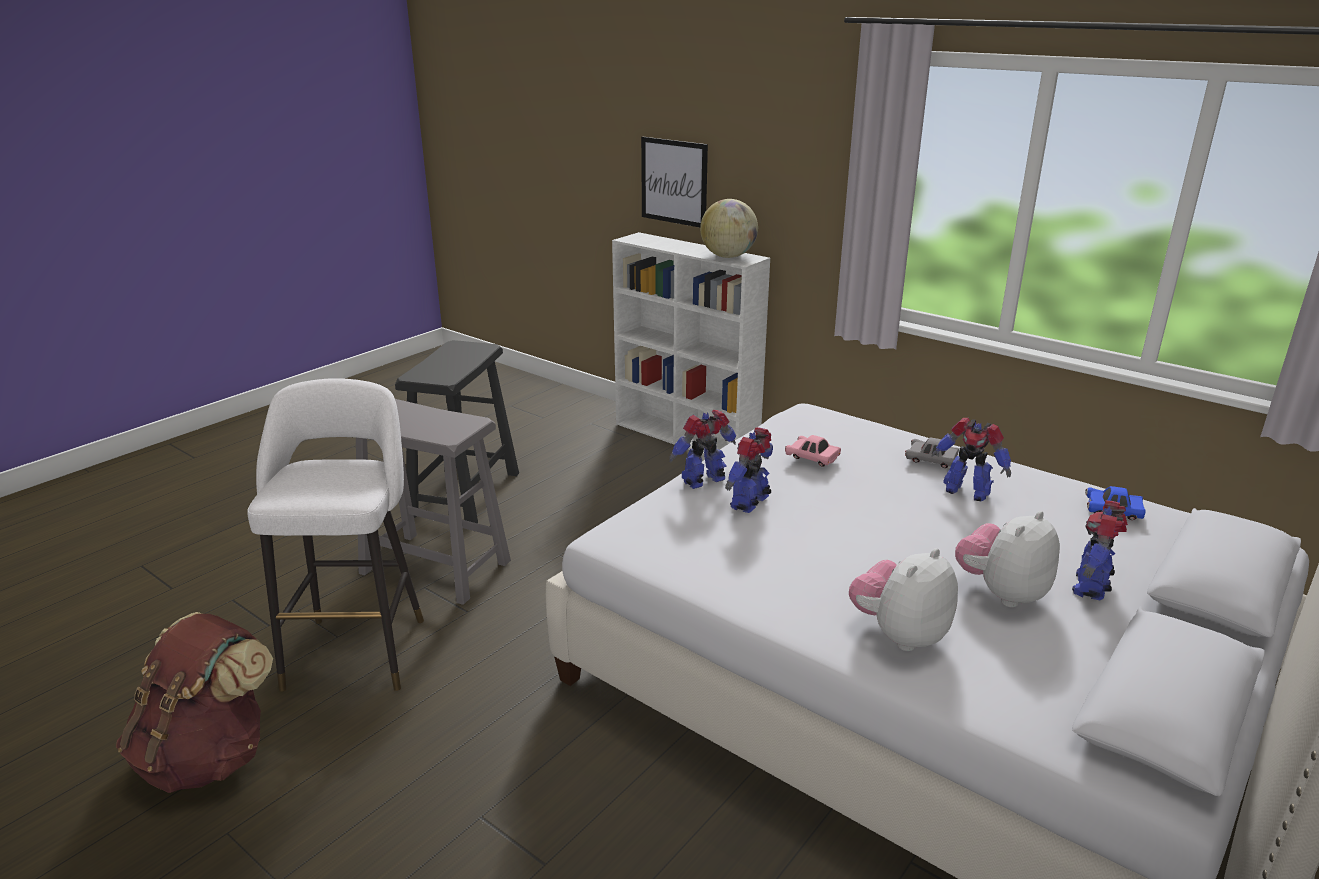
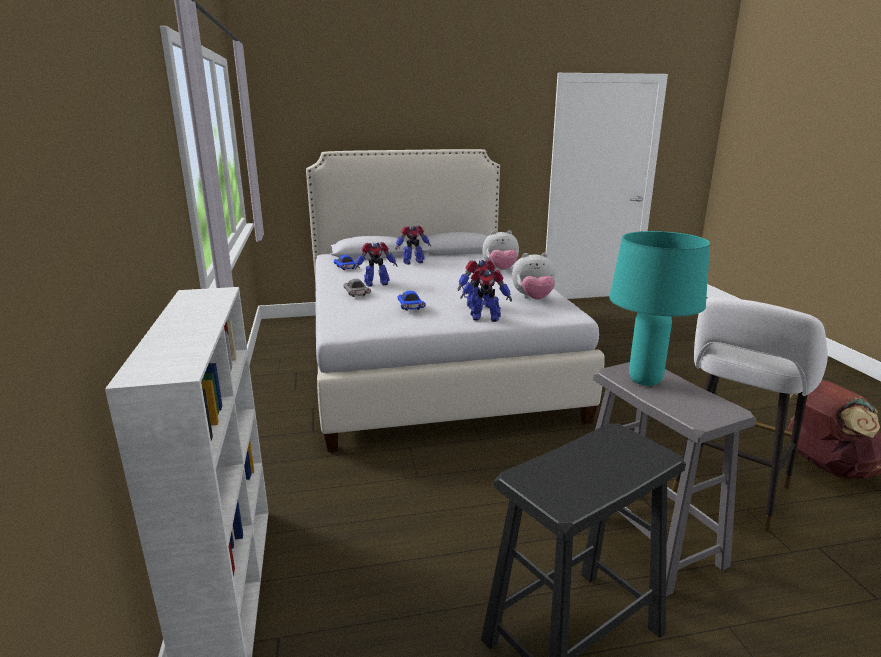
camera: 140 degrees left, 5 degrees down
picture [641,137,708,227] -> none
globe [700,199,758,258] -> none
pink toy car [785,435,841,467] -> blue toy car [397,291,426,311]
toy robot [931,418,1011,501] -> toy robot turned 90 degrees clockwise [355,242,397,286]
plush toy [955,511,1060,607] -> plush toy moved to [512,253,556,300]
none -> turquoise table lamp [609,231,710,386]

